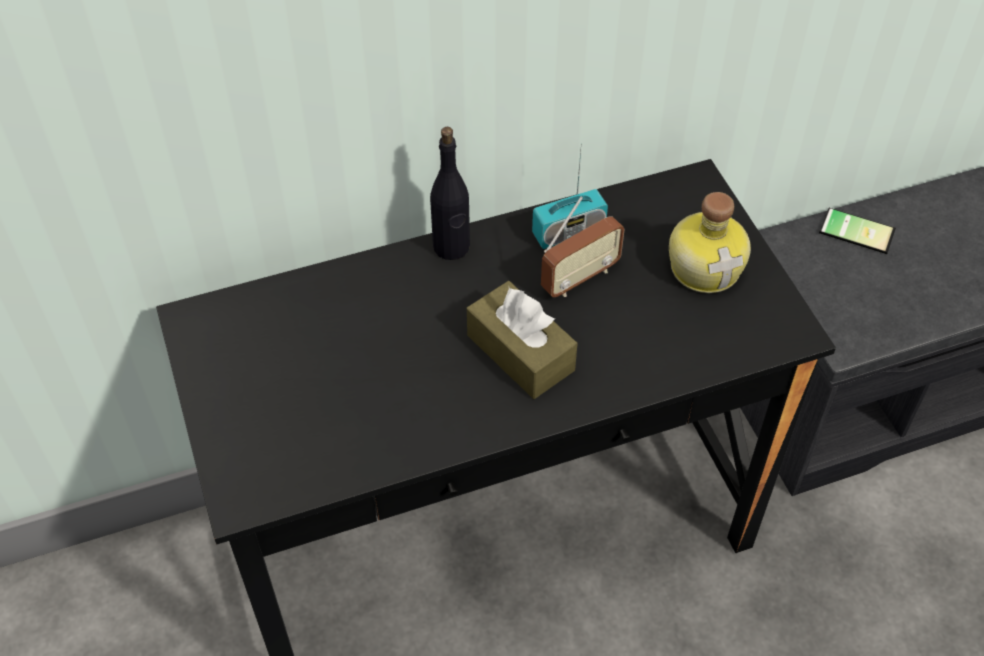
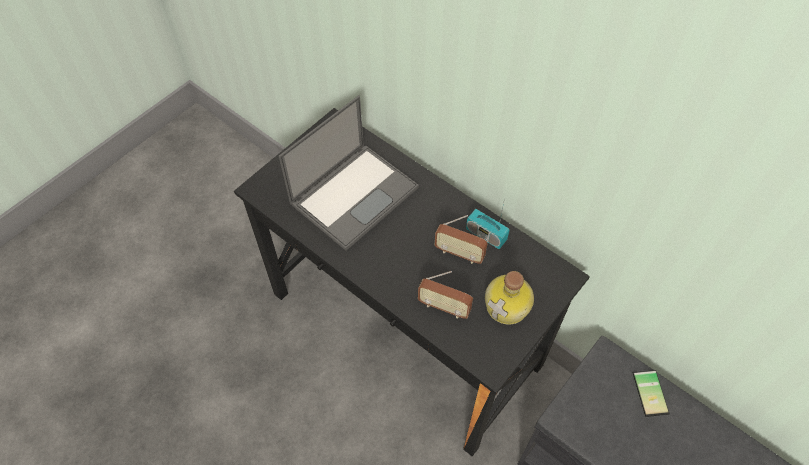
camera: 60 degrees right, 5 degrees up
black bottle [430,127,470,260] -> none
brown tissue box [467,281,578,399] -> none
none -> laptop [279,95,419,251]
none -> radio [418,271,473,319]

